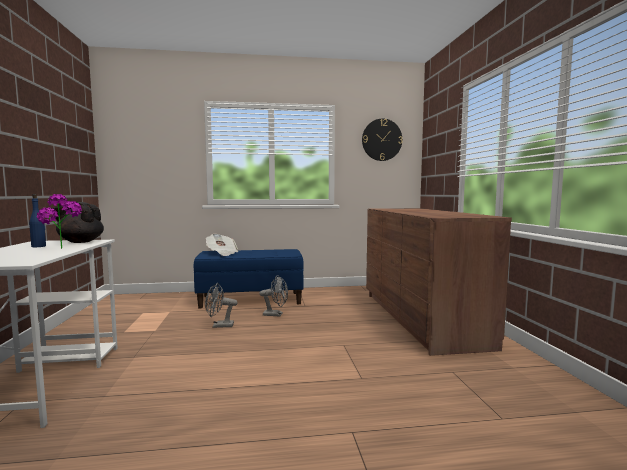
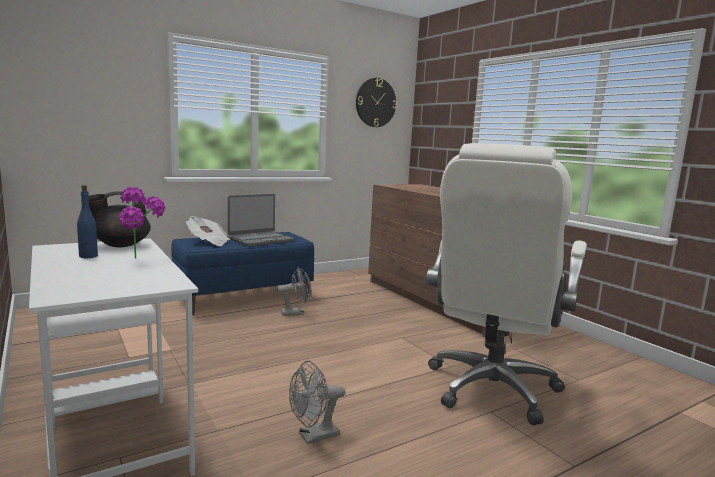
camera: 25 degrees left, 5 degrees up
grey fan [205,283,238,328] -> grey fan moved to [289,361,345,444]
none -> laptop [228,194,295,247]
none -> white office chair [426,143,587,425]

